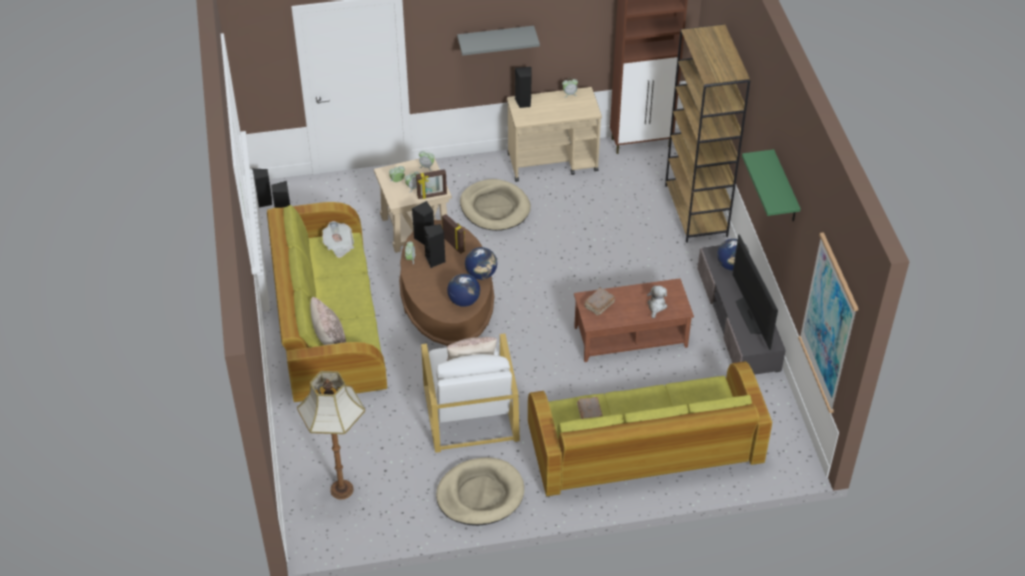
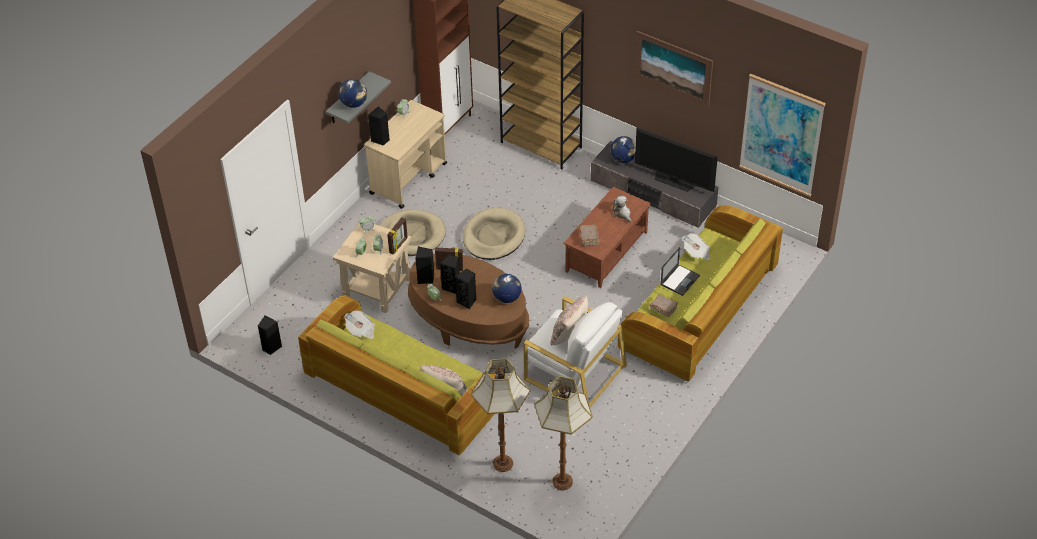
camera: 45 degrees left, 0 degrees up
black speaker [252,168,272,208] -> black speaker moved to [455,269,477,309]
beige dog bed [436,458,524,526] -> beige dog bed moved to [463,208,525,260]
globe [465,247,497,280] -> globe moved to [338,79,367,108]
green shelf [742,149,801,221] -> picture [634,31,713,107]
none -> floor lamp [471,358,530,472]
none -> laptop [660,247,700,296]
none -> newspaper [683,233,710,260]

